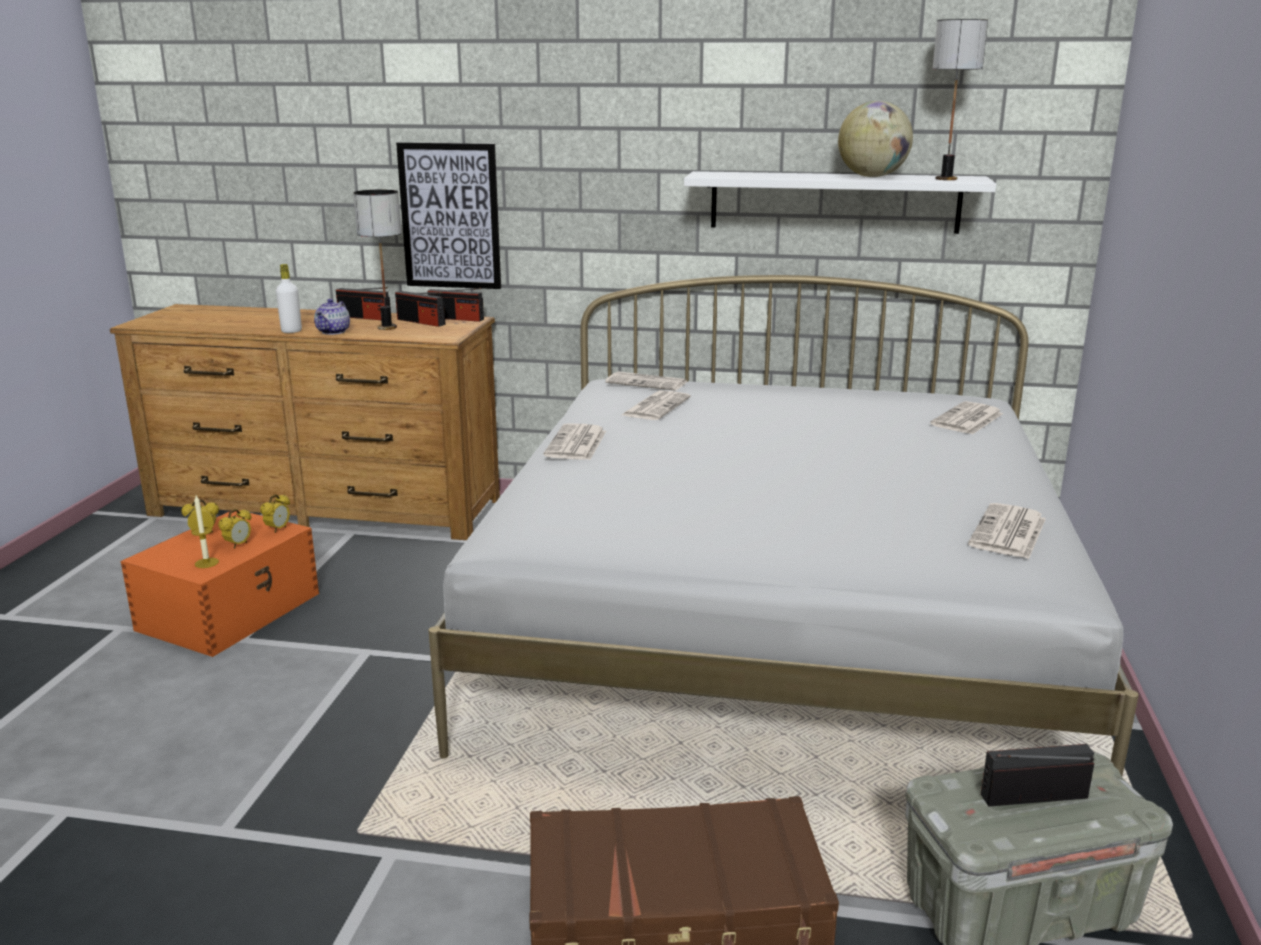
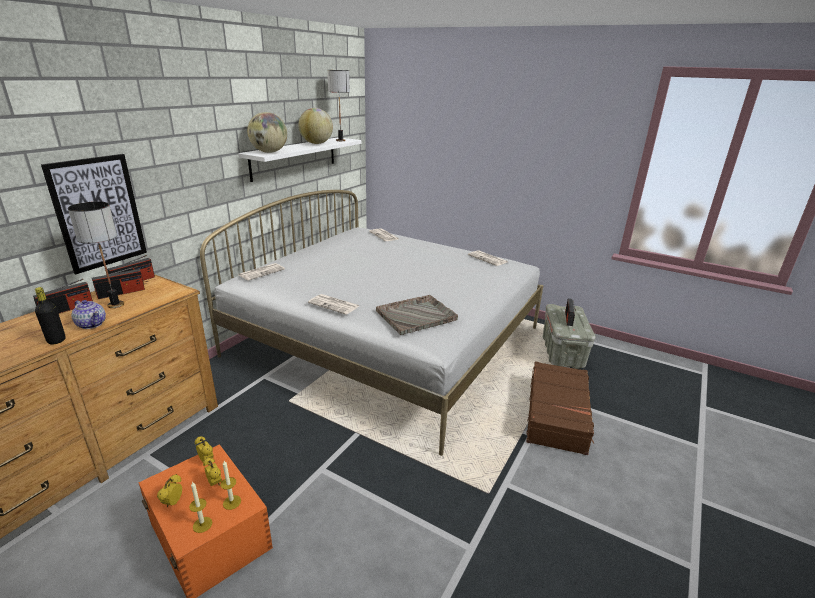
camera: 70 degrees left, 5 degrees up
white bottle [276,264,302,333] -> black bottle [35,287,66,345]
newspaper [620,390,691,420] -> none
none -> candle [189,481,212,533]
none -> globe [247,112,287,153]
none -> grey tray [376,295,458,335]

